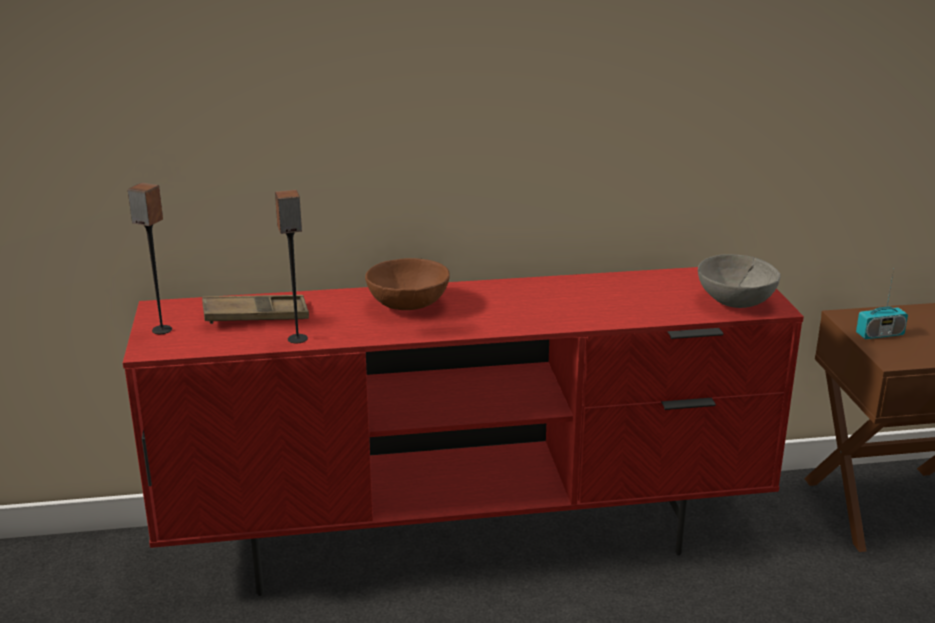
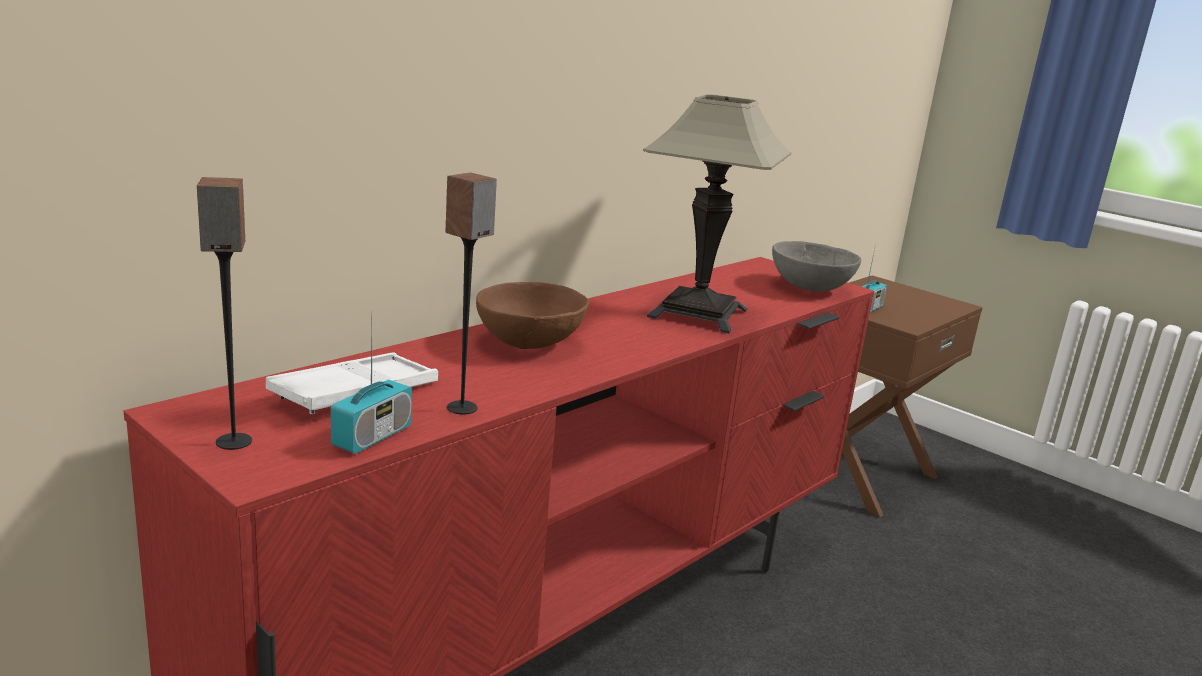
camera: 40 degrees left, 5 degrees down
brown tray [202,295,309,324] -> white tray [266,353,438,414]
none -> radio [331,326,412,454]
none -> table lamp [643,94,792,334]

